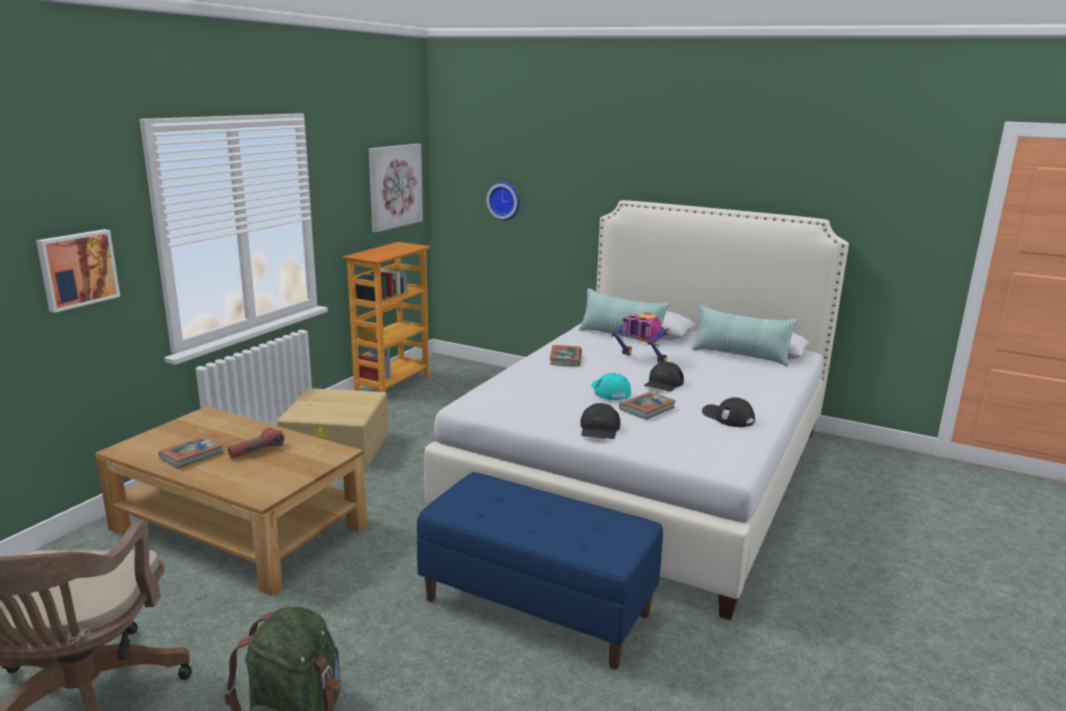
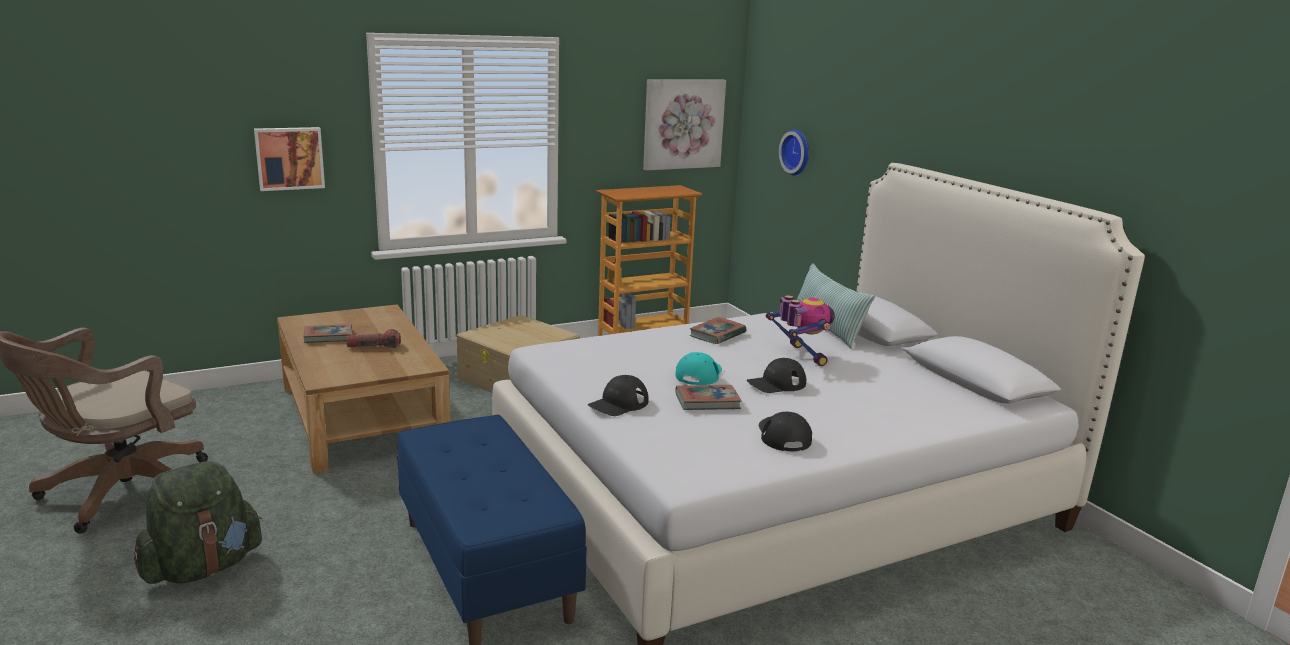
camera: 35 degrees right, 0 degrees up
pillow [691,305,798,366] -> none

